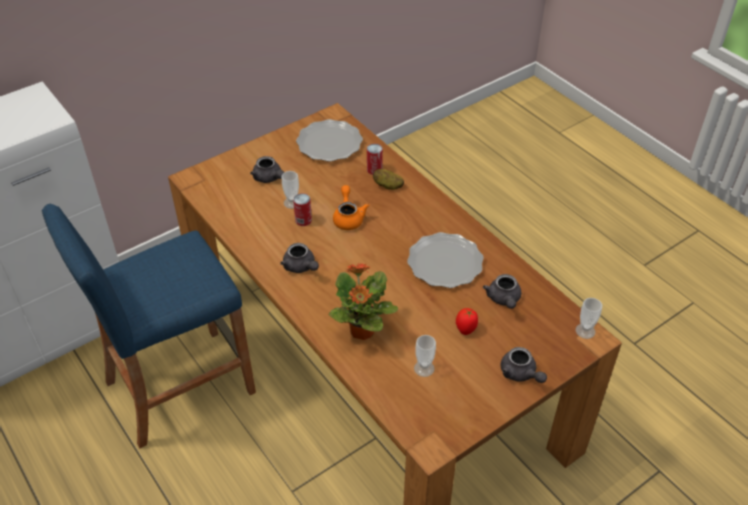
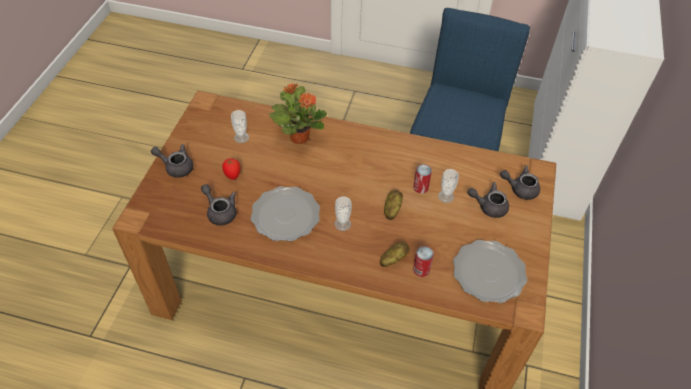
camera: 140 degrees right, 5 degrees up
grey teapot [281,243,319,273] -> grey teapot moved to [500,165,540,200]
orange teapot [333,185,369,230] -> potato [384,190,403,220]
cup [576,298,602,339] -> cup moved to [334,196,352,231]

